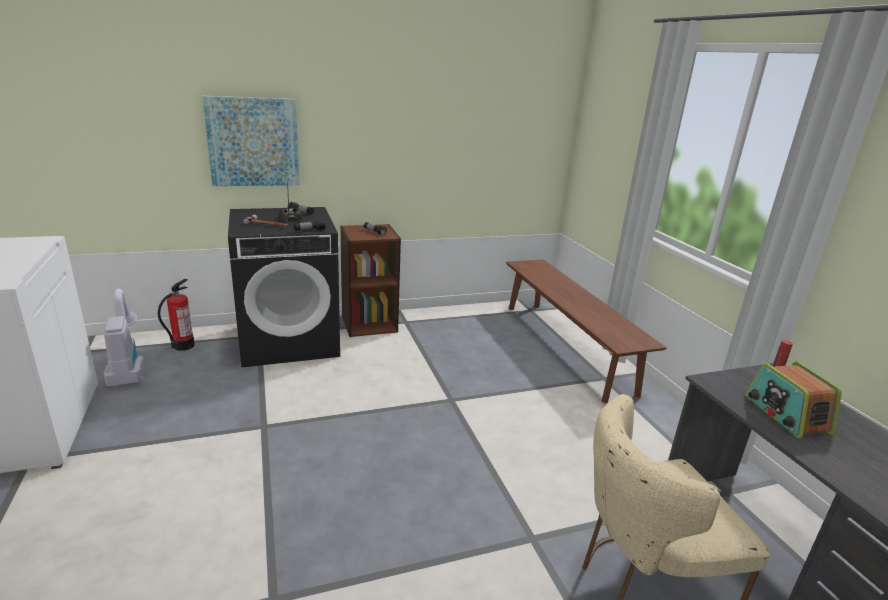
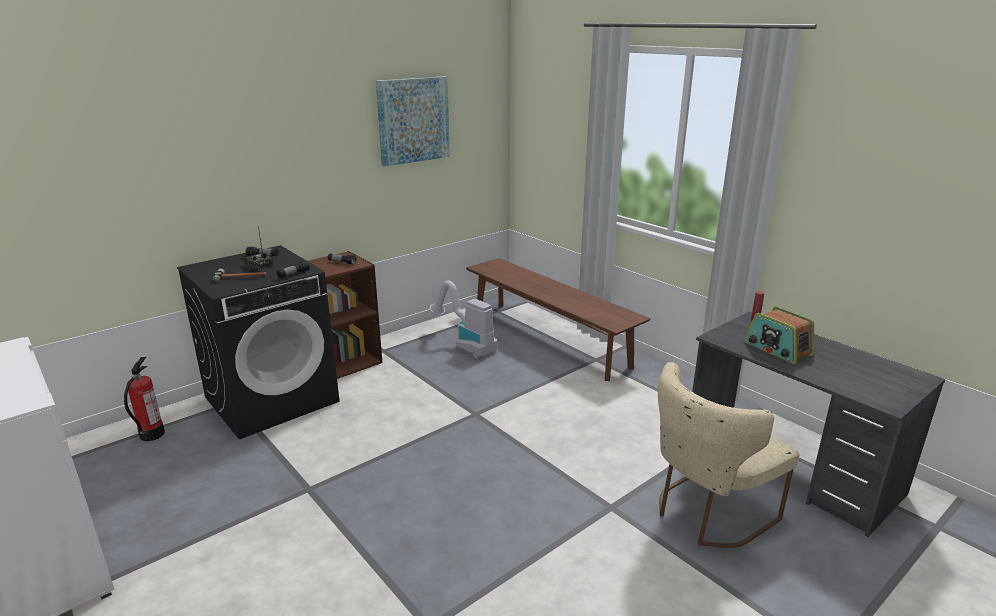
camera: 20 degrees left, 0 degrees up
vacuum cleaner [104,288,144,387] -> vacuum cleaner moved to [430,280,497,358]
picture [202,96,300,186] -> picture moved to [376,76,450,167]

